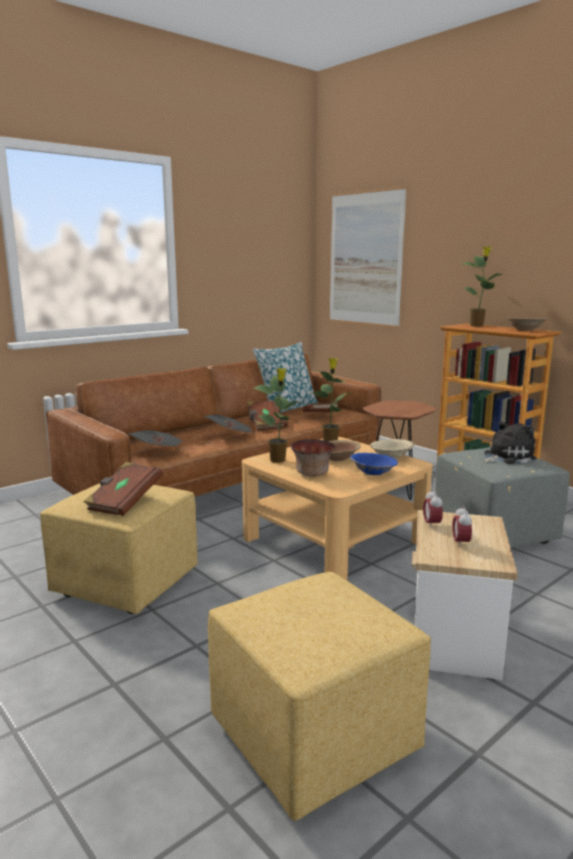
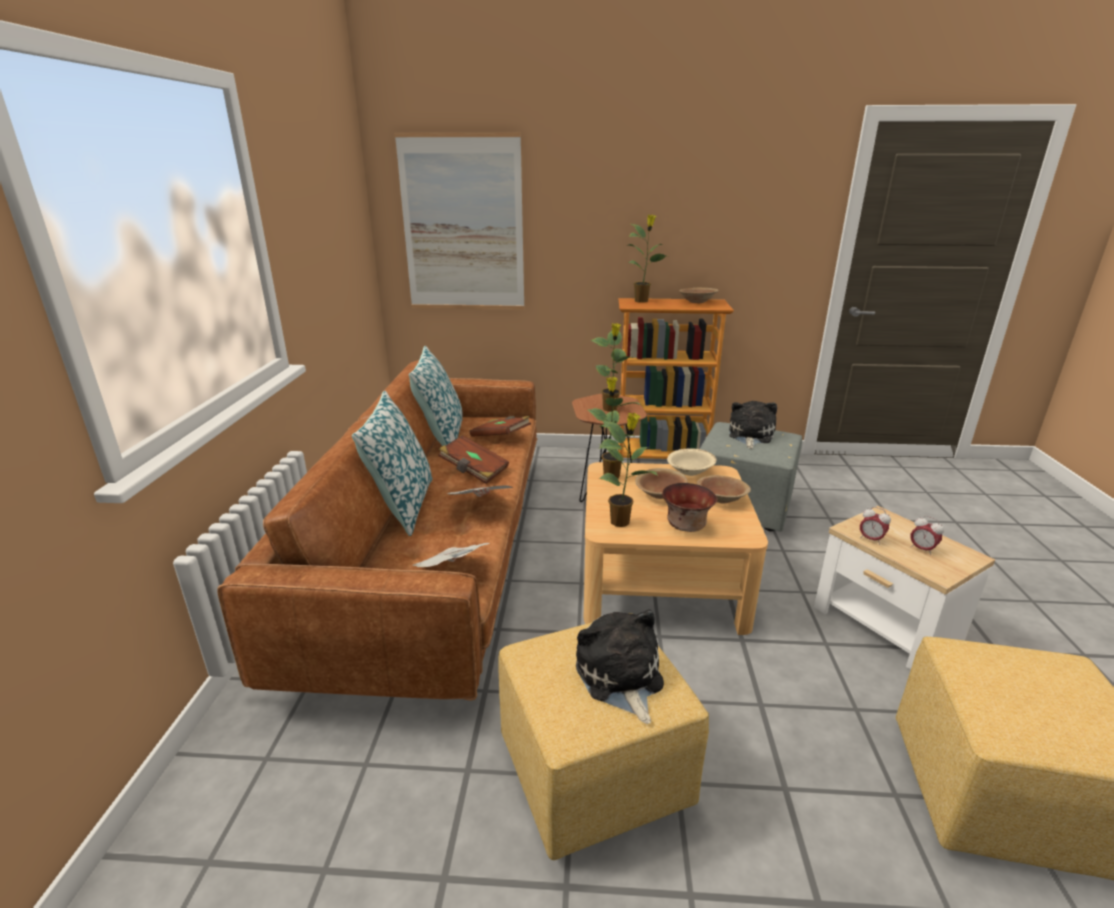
camera: 45 degrees left, 10 degrees up
brown book [84,462,163,516] -> plush toy [576,609,664,724]
blue bowl [350,453,398,475] -> brown bowl [697,475,751,504]
none -> pillow [352,391,433,536]
none -> potted plant [591,323,633,412]

